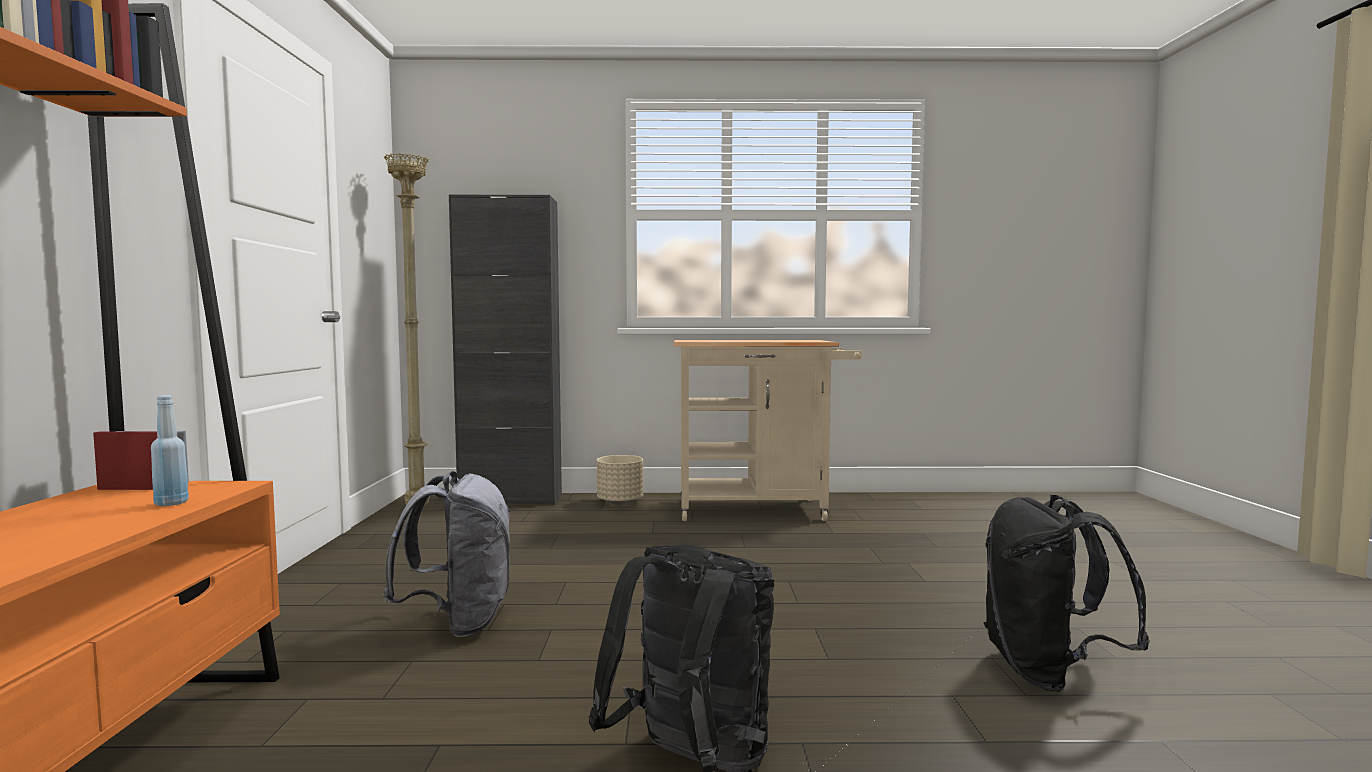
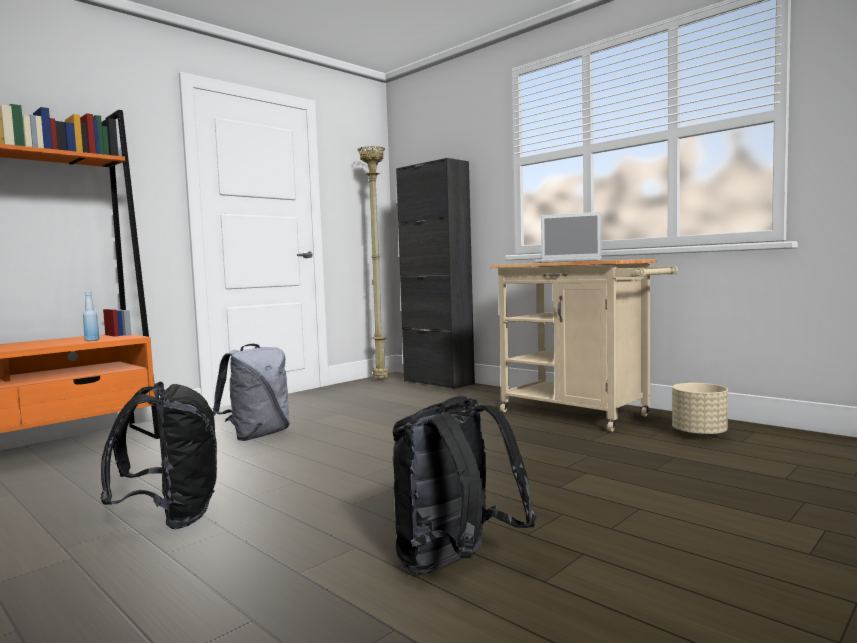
camera: 45 degrees right, 0 degrees up
beige planter [597,455,643,505] -> beige planter moved to [672,383,728,438]
none -> laptop [535,212,601,263]

